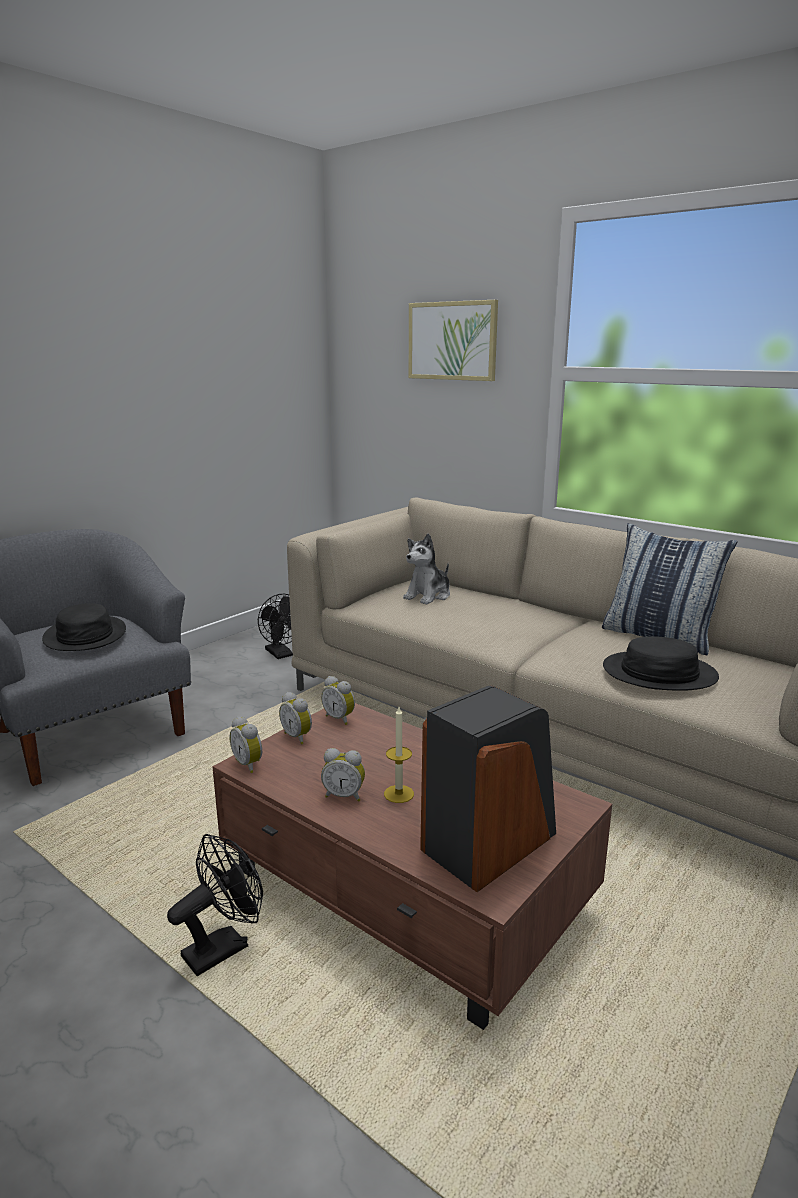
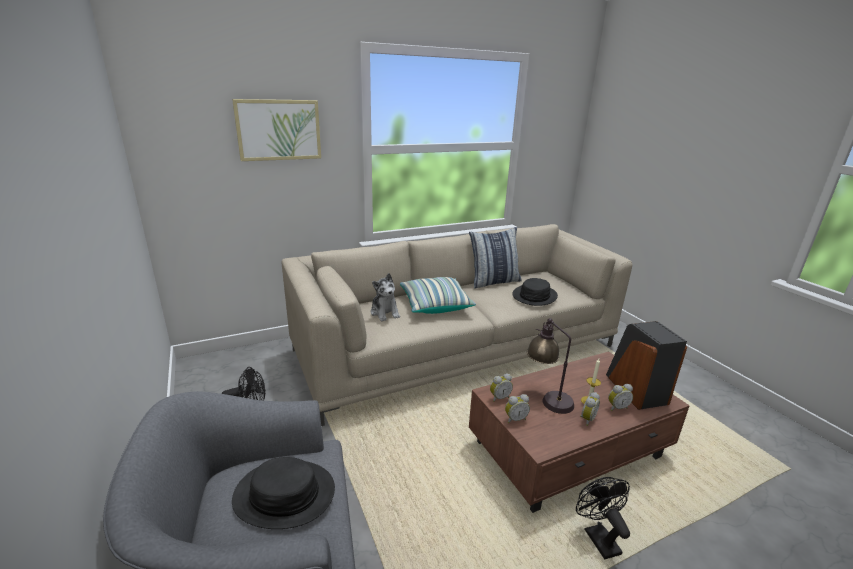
camera: 65 degrees left, 5 degrees up
alarm clock [229,716,262,773] -> alarm clock moved to [608,384,633,411]
none -> pillow [400,277,476,314]
none -> table lamp [527,318,574,414]

